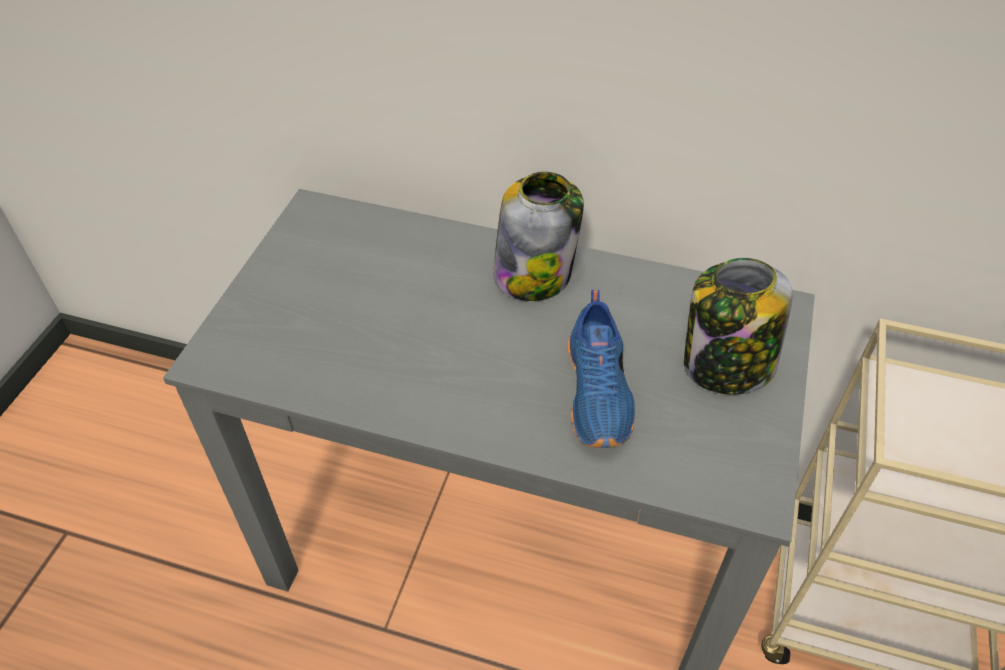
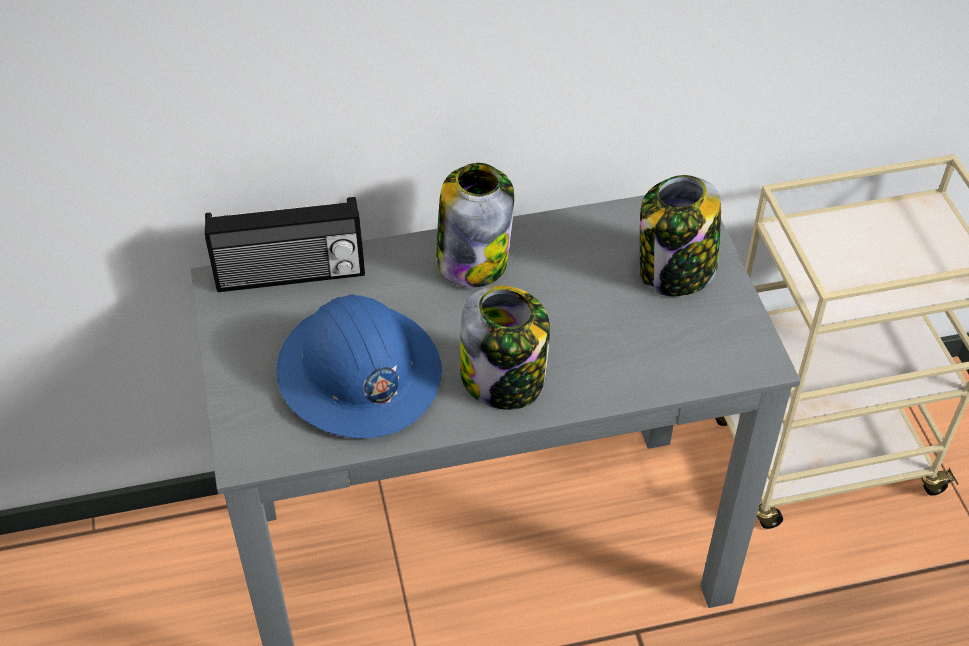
camera: 30 degrees left, 0 degrees up
blue shoe [567,290,635,448] -> none
none -> radio [205,197,365,292]
none -> blue hard hat [276,294,442,439]
none -> jar [460,286,550,410]

